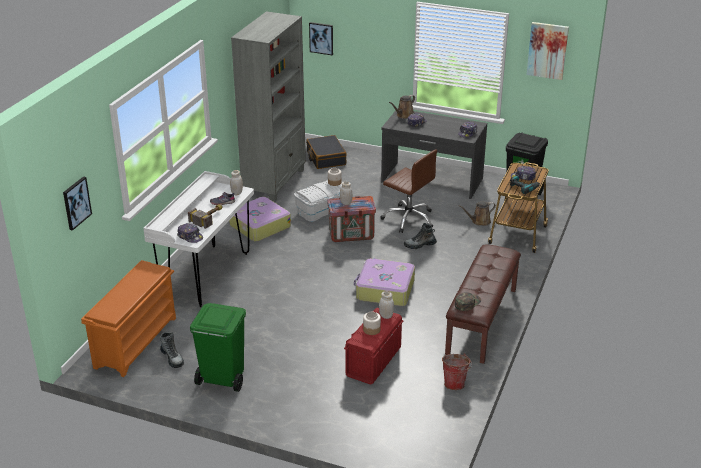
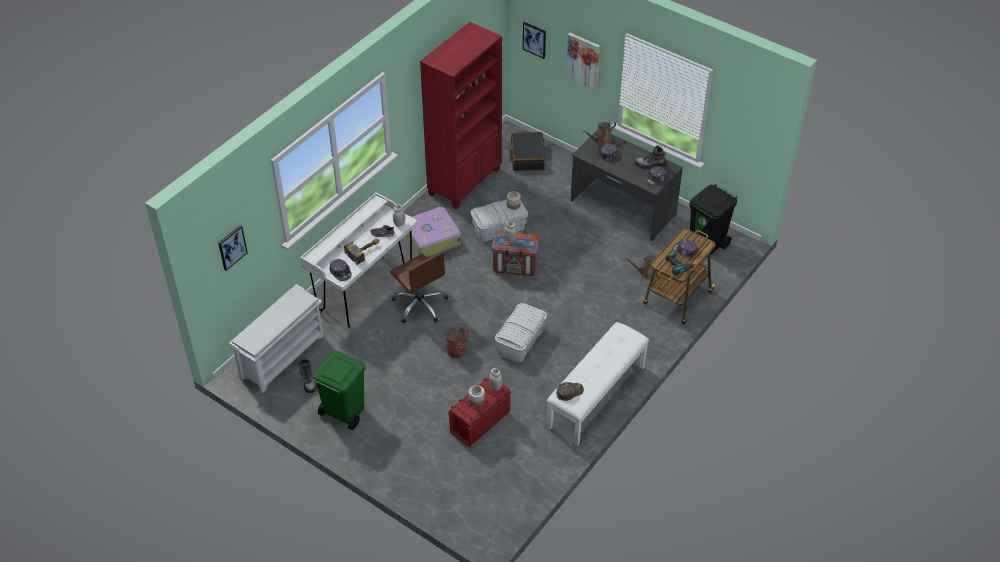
camera: 15 degrees right, 15 degrees up
orange shoe rack [81,260,176,377] -> white shoe rack [229,284,324,393]
grey bookcase [231,11,306,202] -> red bookcase [420,22,502,209]
suitcase [354,258,415,306] -> white storage box [495,303,547,363]
brown office chair [381,149,437,233] -> brown office chair moved to [390,251,448,324]
boot [404,223,437,249] -> boot moved to [635,146,667,169]
bucket [442,354,472,390] -> bucket moved to [445,327,471,359]
brown bench [445,245,521,364] -> white bench [547,322,649,446]
picture [526,22,569,80] -> picture moved to [566,33,600,91]

